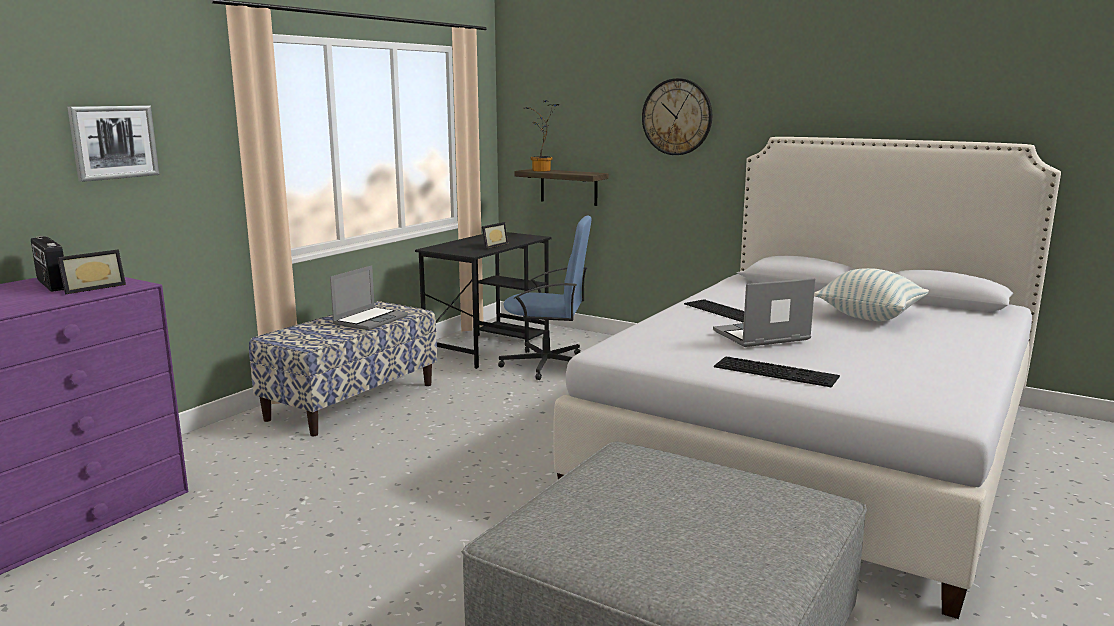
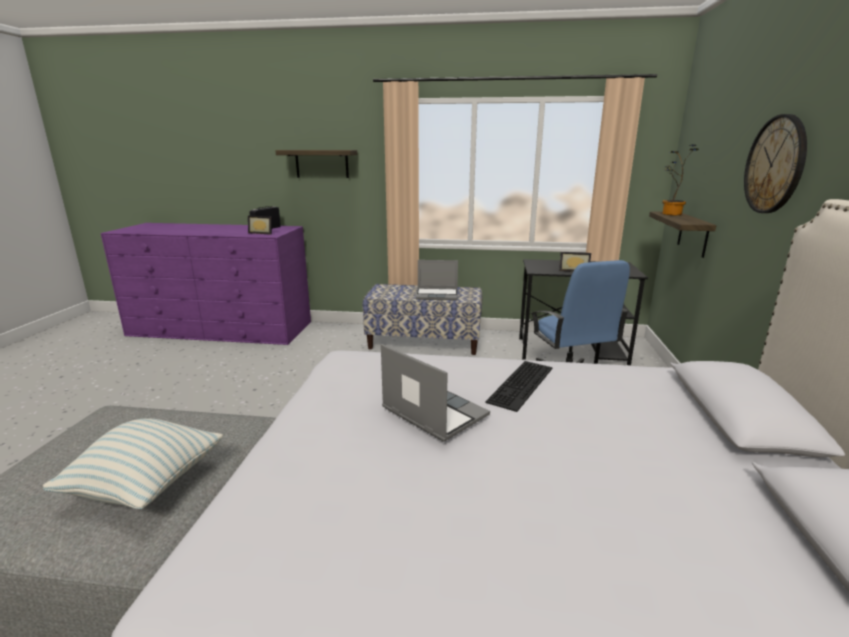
camera: 65 degrees right, 5 degrees up
picture [68,106,159,182] -> shelf [275,150,357,178]
keyboard [714,356,840,387] -> none
pillow [814,268,929,321] -> pillow moved to [43,418,223,509]

